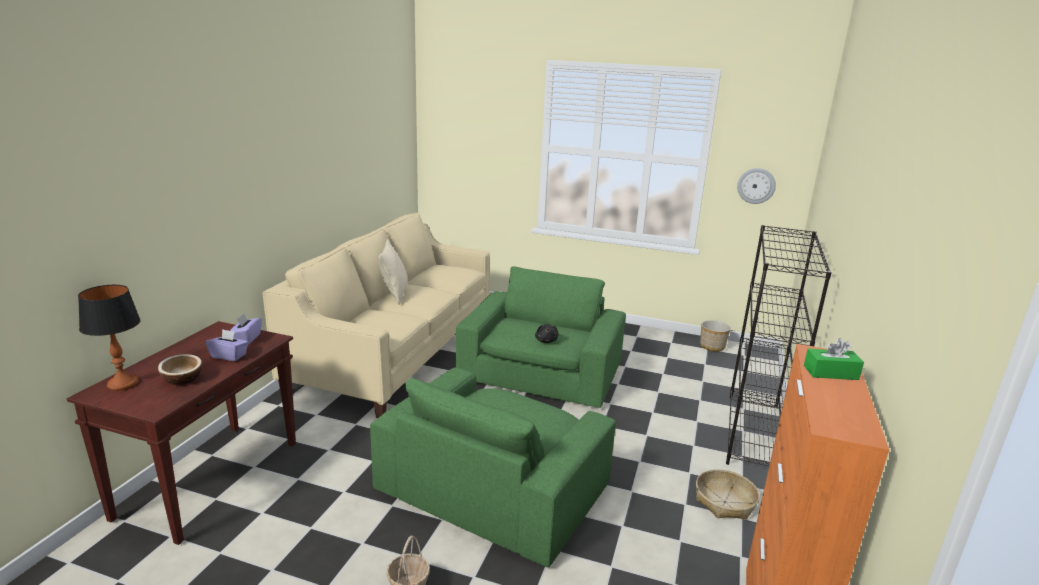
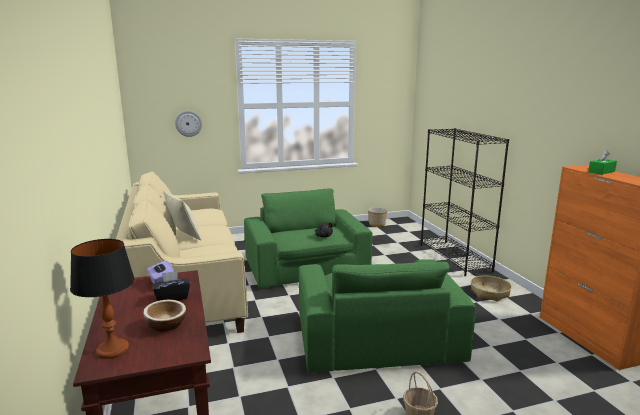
camera: 35 degrees left, 5 degrees down
purple tissue box [205,329,249,361] -> black tissue box [153,271,190,301]
wall clock [737,168,776,204] -> wall clock moved to [175,110,202,137]

